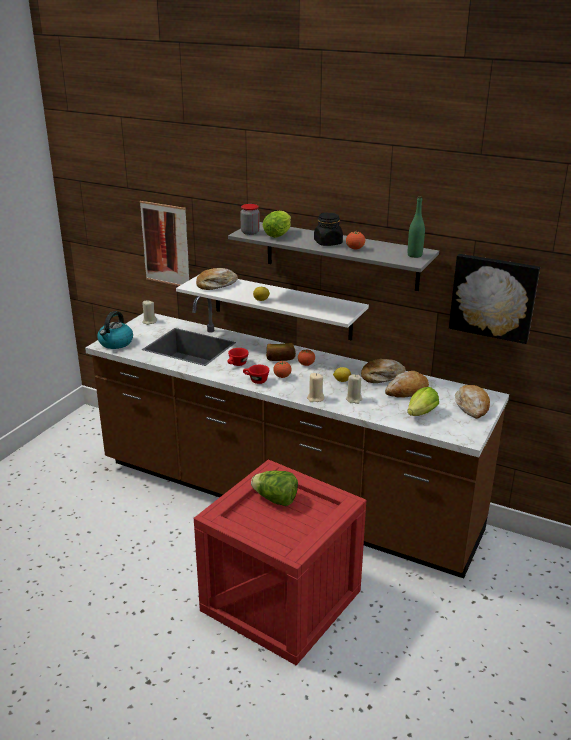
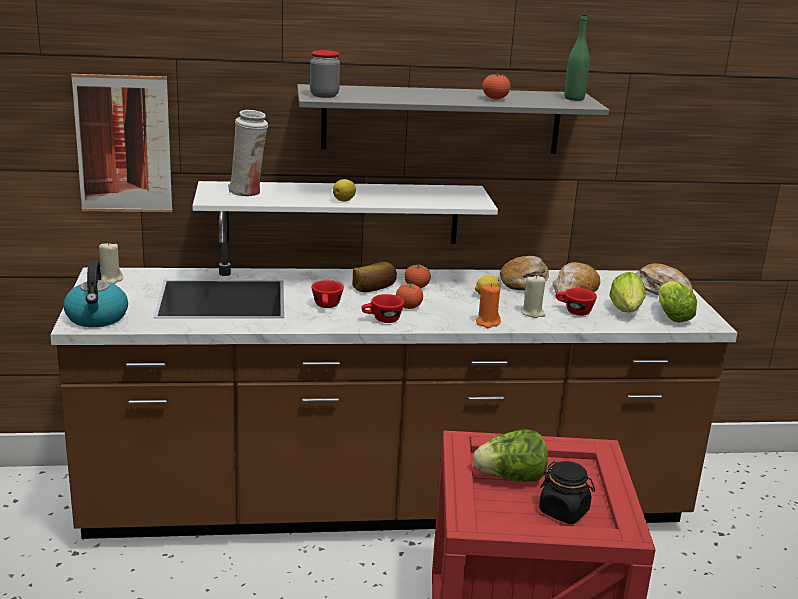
camera: 35 degrees left, 5 degrees down
bread [196,268,238,290] -> white vase [228,110,268,196]
lettuce [263,211,291,238] -> lettuce moved to [659,281,697,322]
beige candle [307,373,325,402] -> orange candle [476,283,501,328]
black jar [314,212,343,246] -> black jar moved to [539,461,595,524]
picture [449,254,540,344] -> none
none -> red cup [556,288,597,316]

